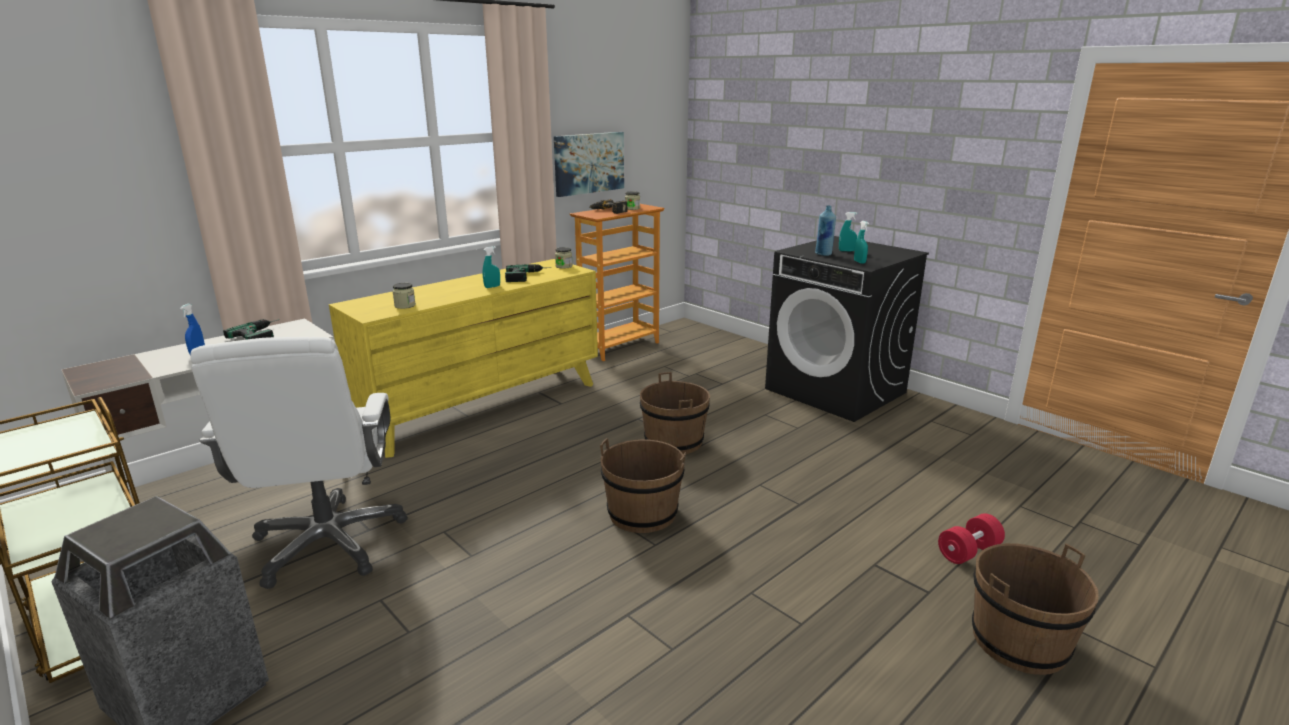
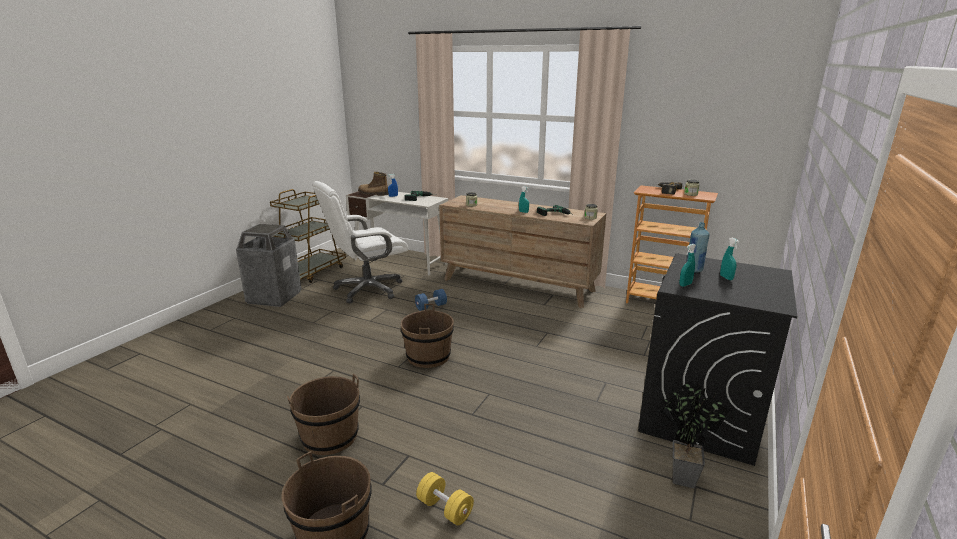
camera: 70 degrees right, 0 degrees up
yellow dresser [329,259,598,458] -> brown dresser [439,195,606,308]
picture [554,132,624,197] -> none
brown bucket [640,372,710,454] -> brown bucket moved to [287,373,360,455]
red dumbbell [938,513,1005,564] -> yellow dumbbell [416,472,474,525]
none -> boot [358,172,388,196]
none -> blue dumbbell [415,289,447,311]
none -> potted plant [660,379,730,488]

